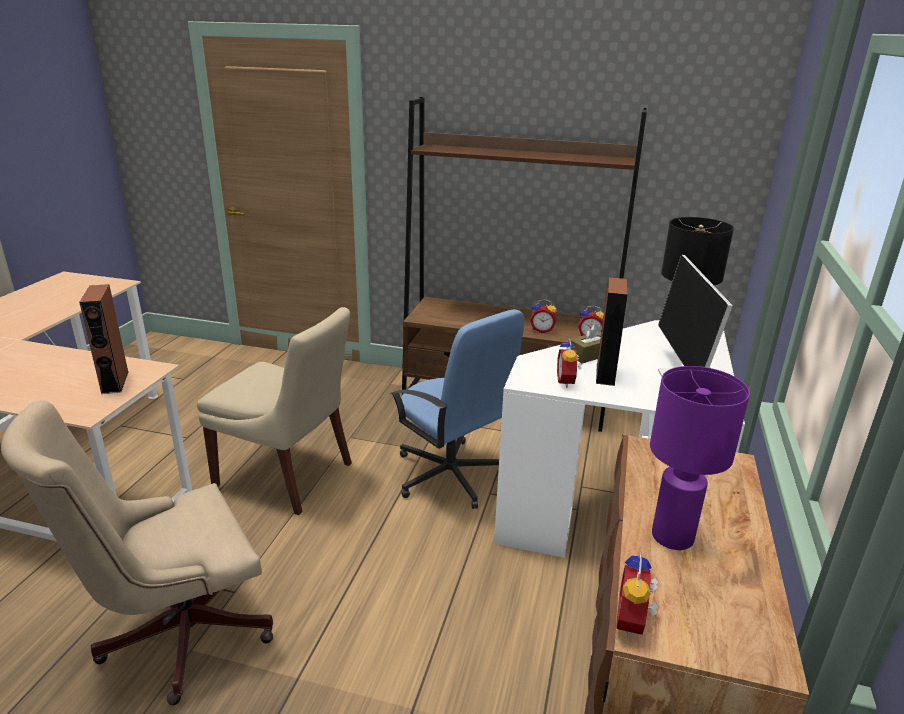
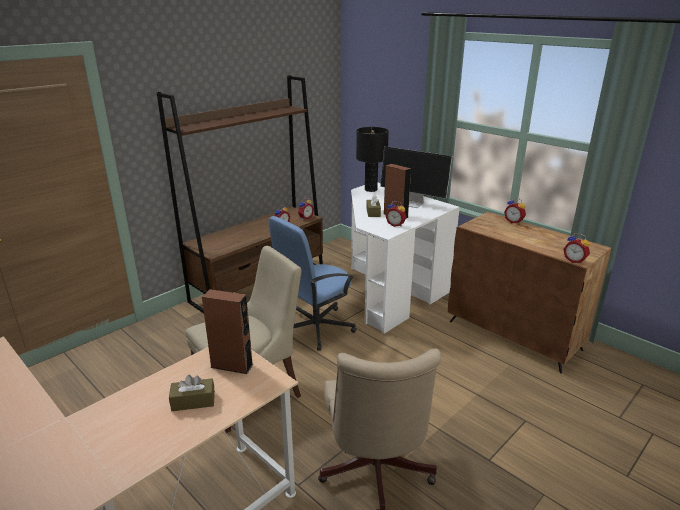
camera: 60 degrees left, 0 degrees up
blue office chair [390,309,524,509] -> blue office chair turned 150 degrees clockwise [269,216,356,351]
purple table lamp [650,366,750,550] -> none
none -> brown tissue box [169,375,215,411]
none -> alarm clock [504,197,526,224]

